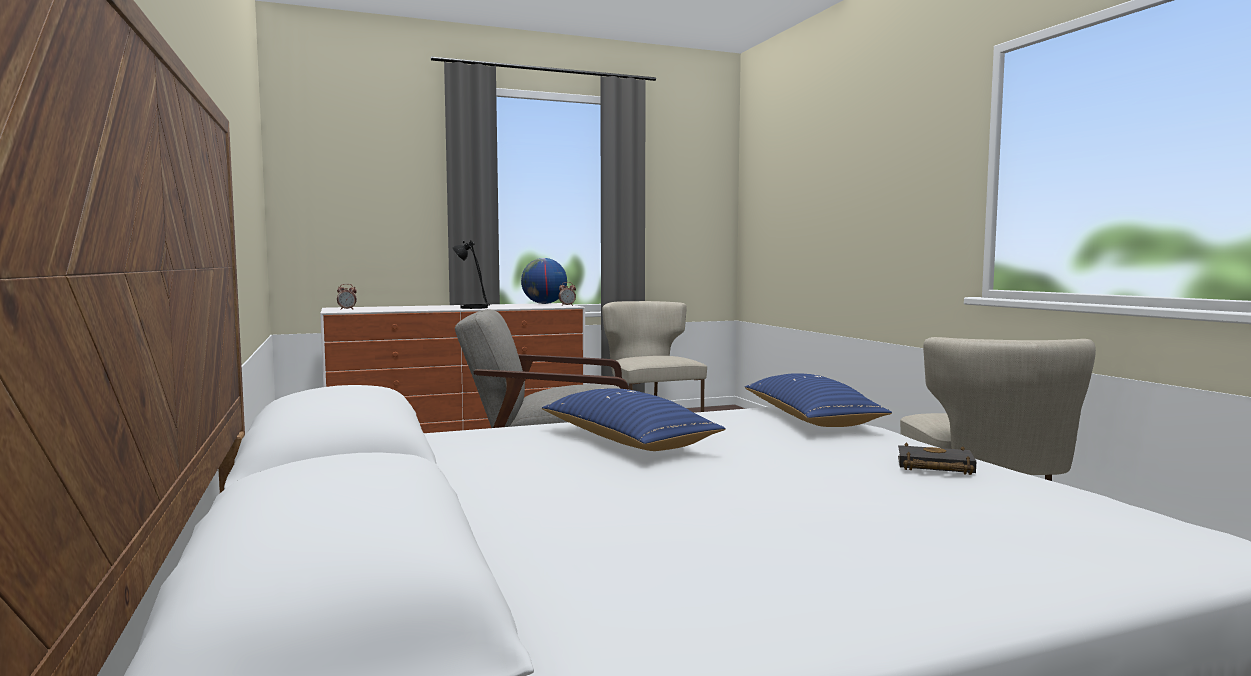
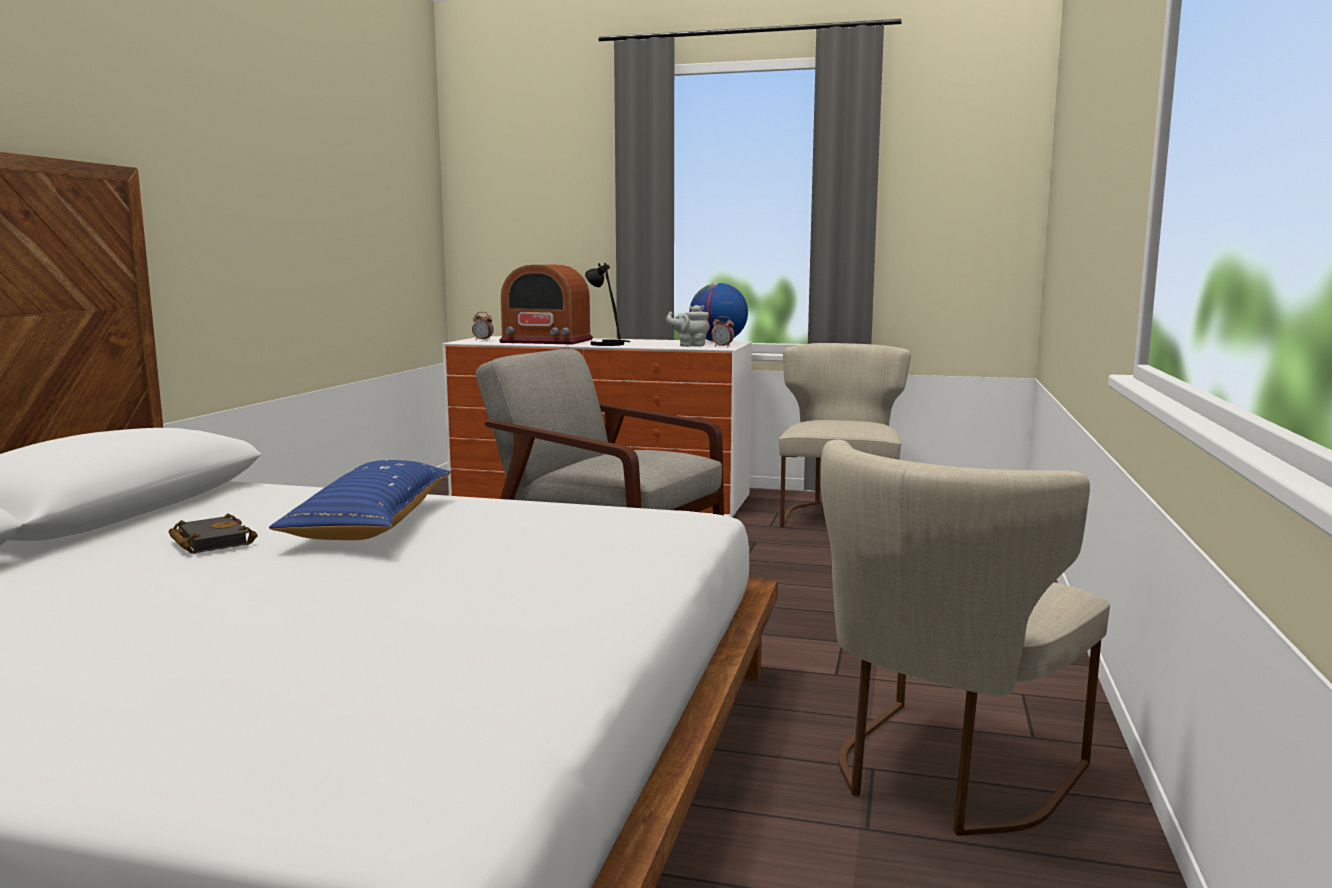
camera: 35 degrees right, 5 degrees up
blue pillow [745,373,892,427] -> none
black book [898,442,976,475] -> black book moved to [169,514,258,554]
none -> radio [499,265,593,345]
none -> grey teapot [666,305,710,347]

